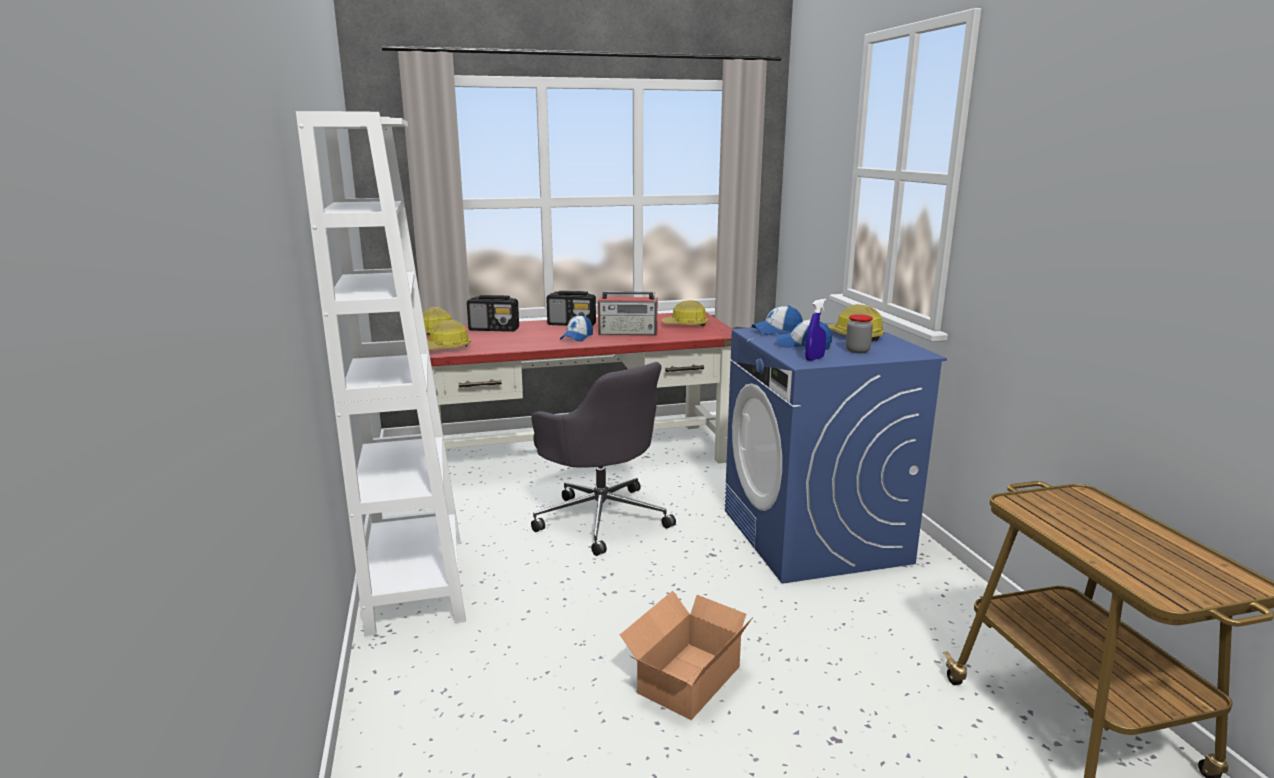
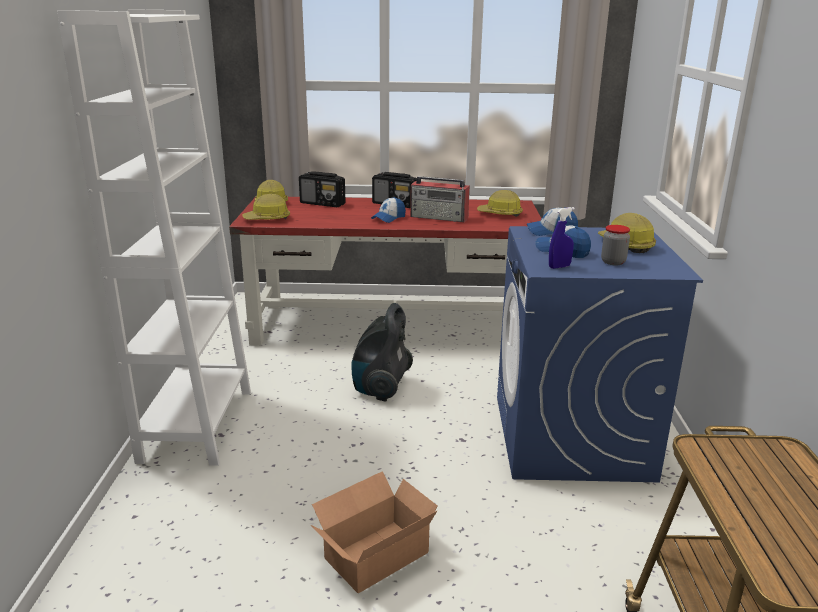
camera: 15 degrees right, 5 degrees up
grey office chair [531,362,676,556] -> vacuum cleaner [351,303,413,402]

